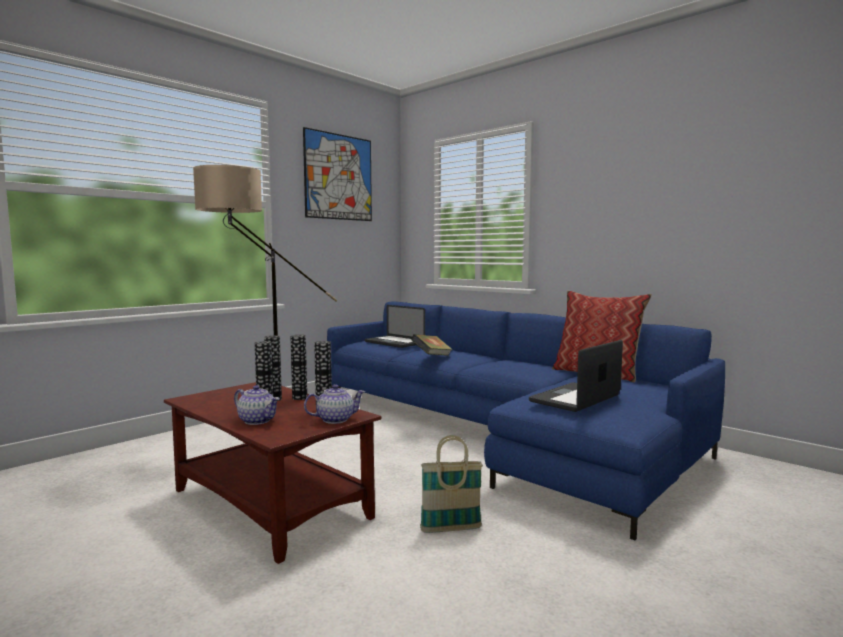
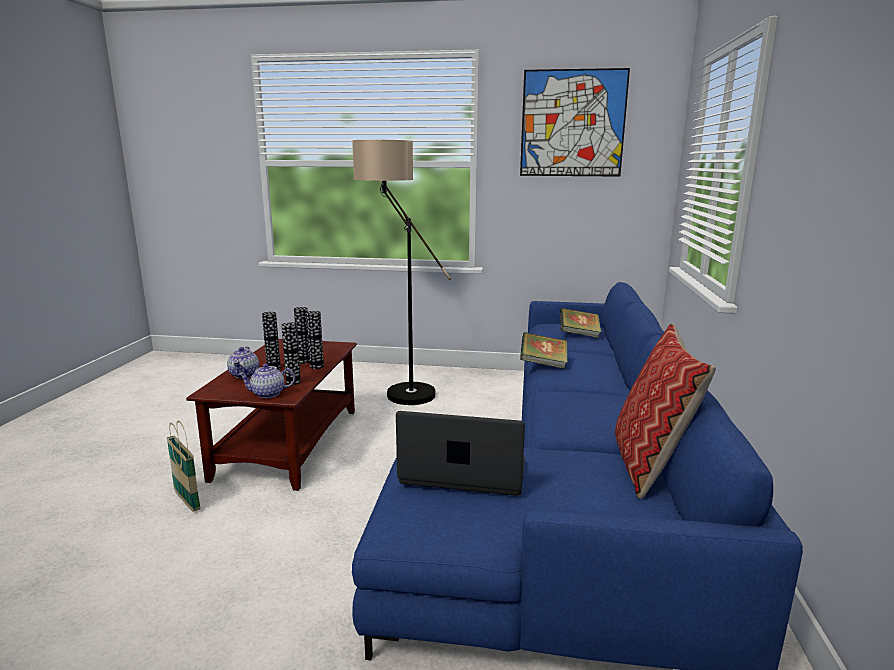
camera: 55 degrees right, 10 degrees up
teapot [304,384,365,424] -> teapot turned 135 degrees clockwise [238,364,295,398]
laptop [365,305,425,348] -> book [560,308,601,338]
basket [420,435,483,533] -> basket moved to [167,420,201,512]

